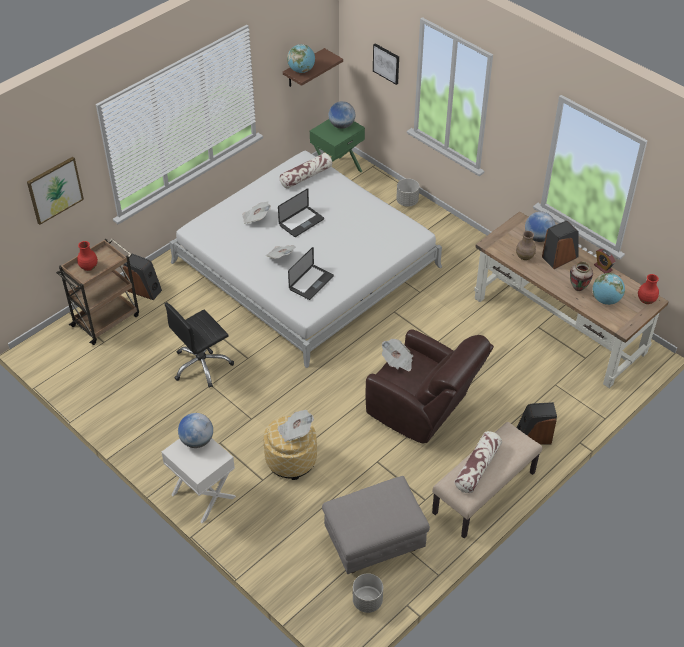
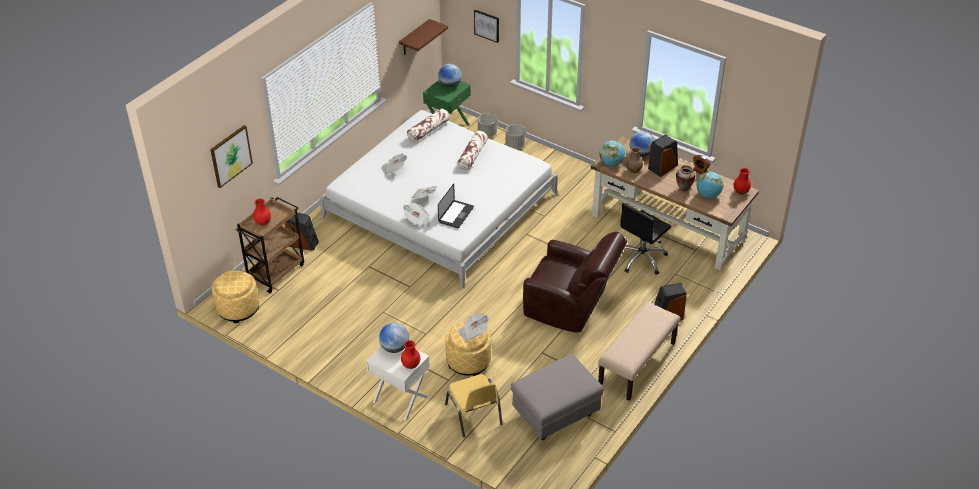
camera: 10 degrees left, 5 degrees down
black office chair [164,302,234,388] -> black office chair moved to [620,203,671,275]
laptop [278,188,324,237] -> none
globe [287,44,315,73] -> globe moved to [600,140,625,166]
grey planter [353,573,383,613] -> grey planter moved to [478,113,497,137]
newspaper [382,339,413,371] -> newspaper moved to [403,203,430,227]
pillow [454,431,502,493] -> pillow moved to [457,131,488,170]
none -> ottoman [212,270,259,323]
none -> red vase [401,340,421,369]
none -> yellow chair [445,374,503,437]

